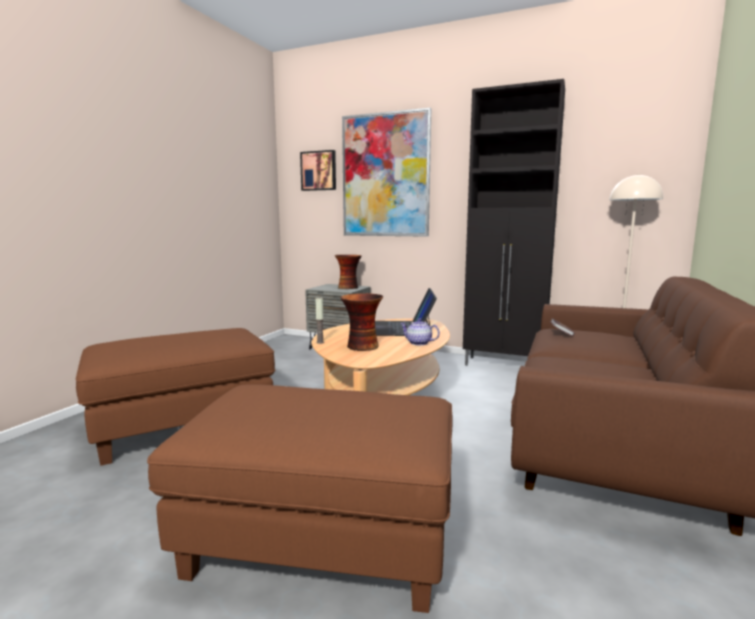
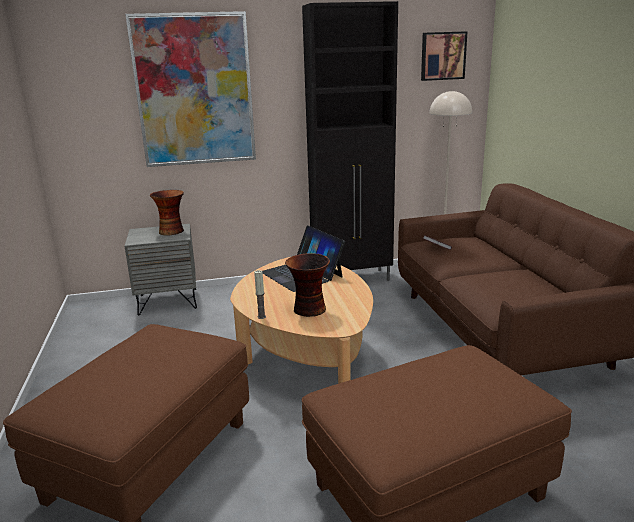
camera: 35 degrees left, 10 degrees up
picture [300,150,336,191] -> picture moved to [421,31,468,81]
teapot [400,319,440,345] -> none

